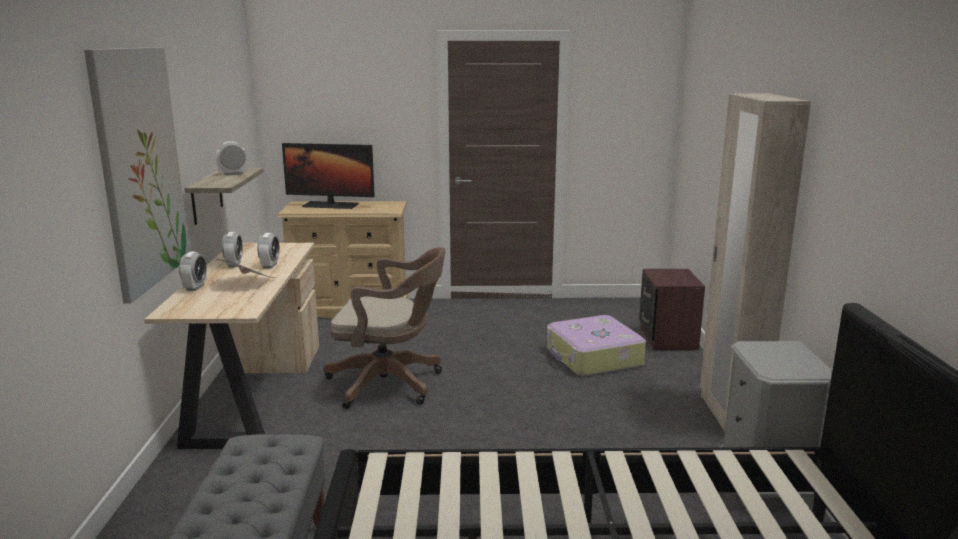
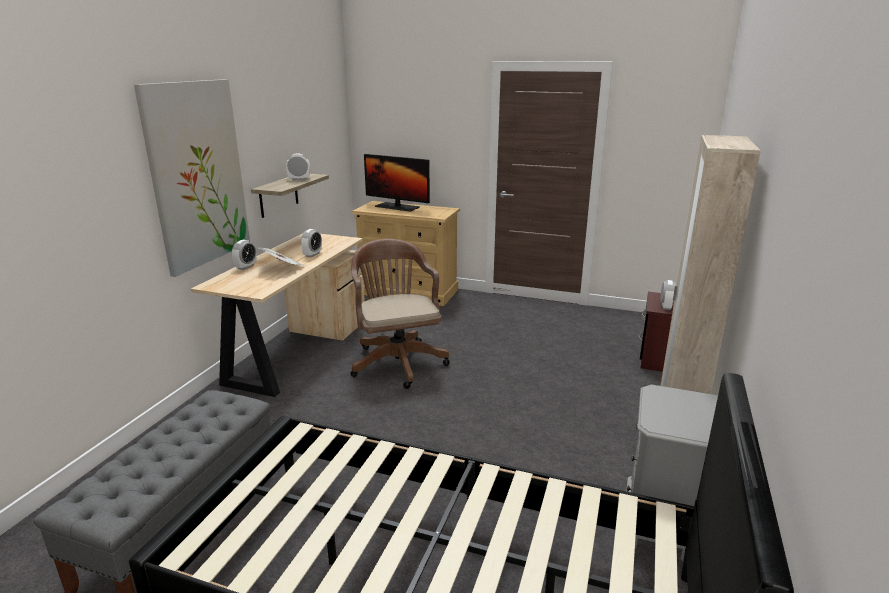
camera: 20 degrees right, 5 degrees up
alarm clock [222,232,243,268] -> alarm clock moved to [661,280,676,310]
brown office chair [323,247,446,409] -> brown office chair turned 135 degrees counterclockwise [350,239,450,389]
suitcase [547,315,646,376] -> none

